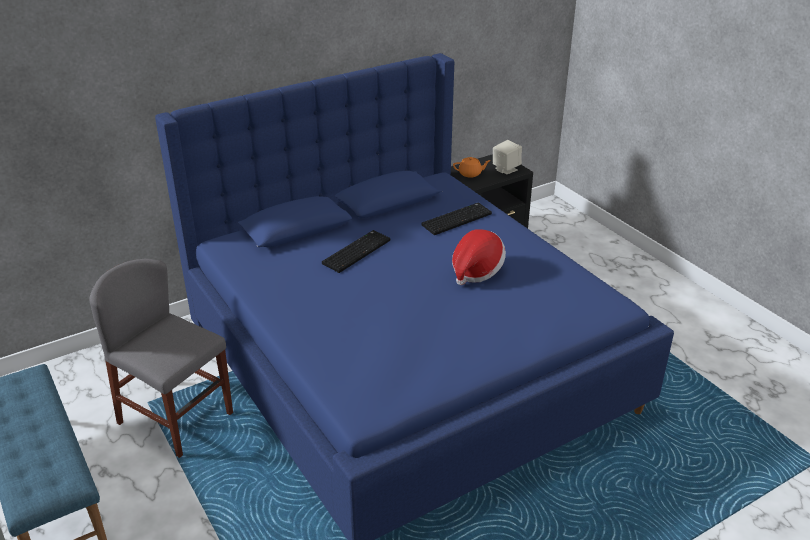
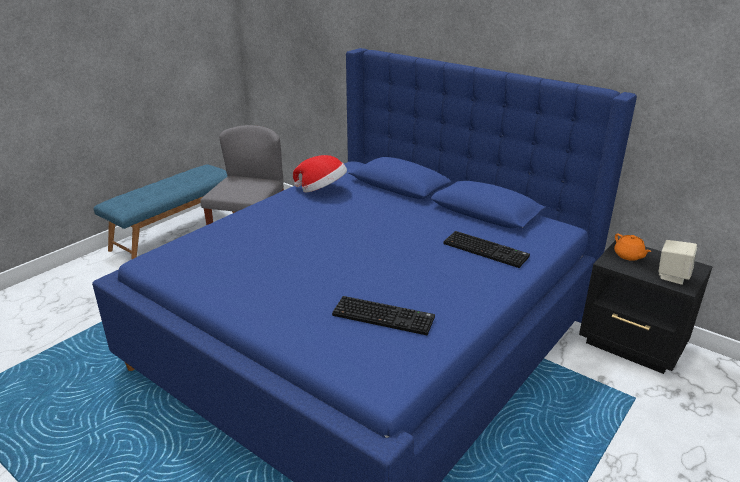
camera: 70 degrees right, 5 degrees down
keyboard [322,230,390,273] -> keyboard moved to [332,296,435,335]
hat [452,229,506,285] -> hat moved to [293,155,347,192]

